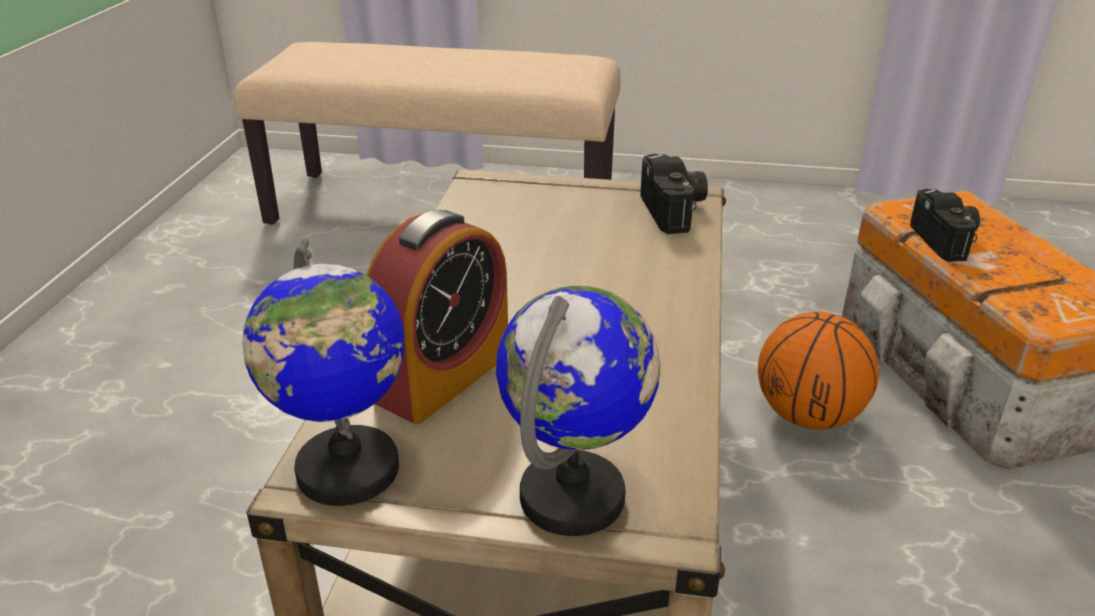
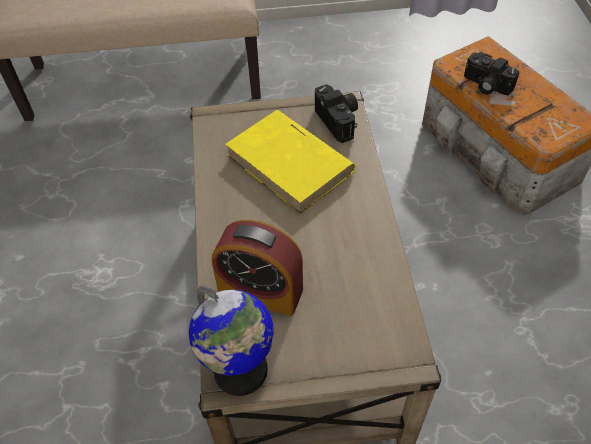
camera: 15 degrees left, 20 degrees up
alarm clock [367,210,508,424] -> alarm clock turned 90 degrees clockwise [212,220,303,316]
globe [496,286,660,536] -> none
basketball [758,311,879,430] -> none
camera [910,189,980,262] -> camera turned 150 degrees clockwise [464,52,520,95]
none -> yellow book [225,110,355,215]

